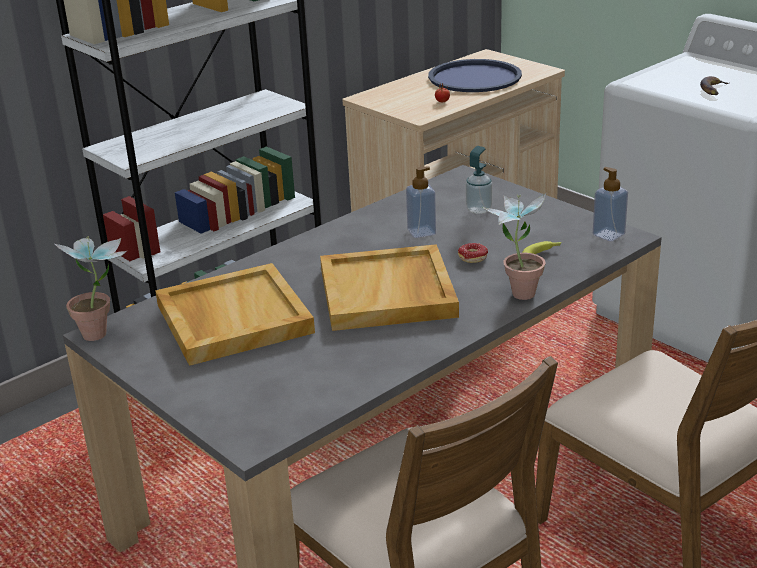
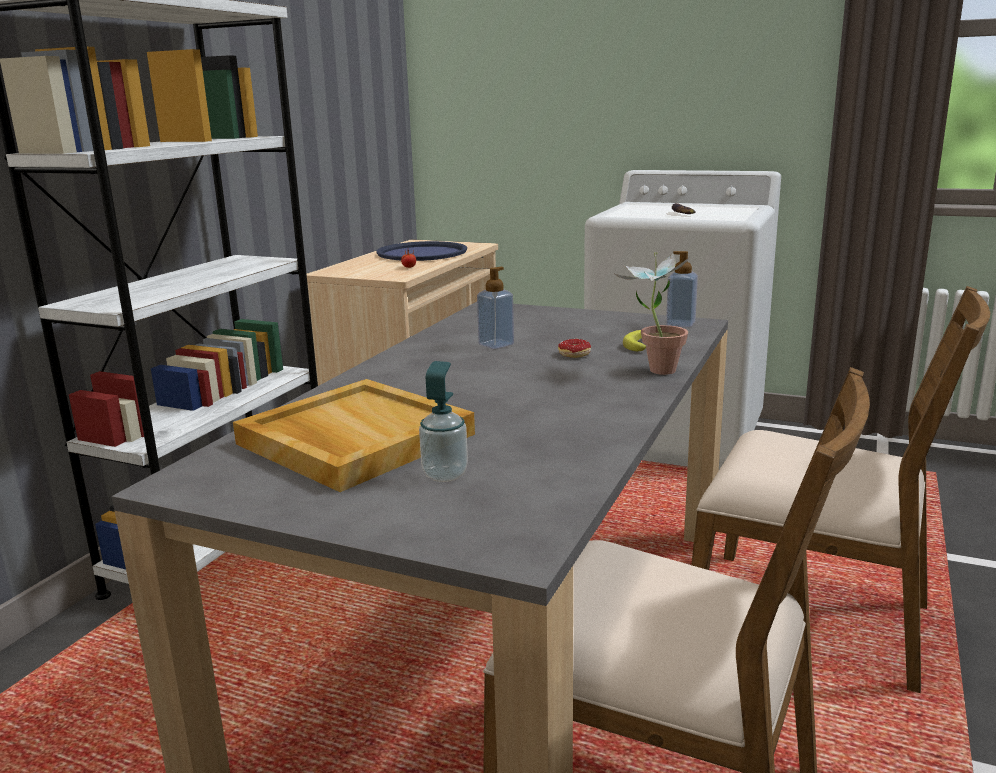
camera: 25 degrees left, 10 degrees down
potted plant [54,236,128,341] -> none
beige tray [320,244,459,331] -> none
soap dispenser [466,146,492,214] -> soap dispenser moved to [419,361,468,482]

